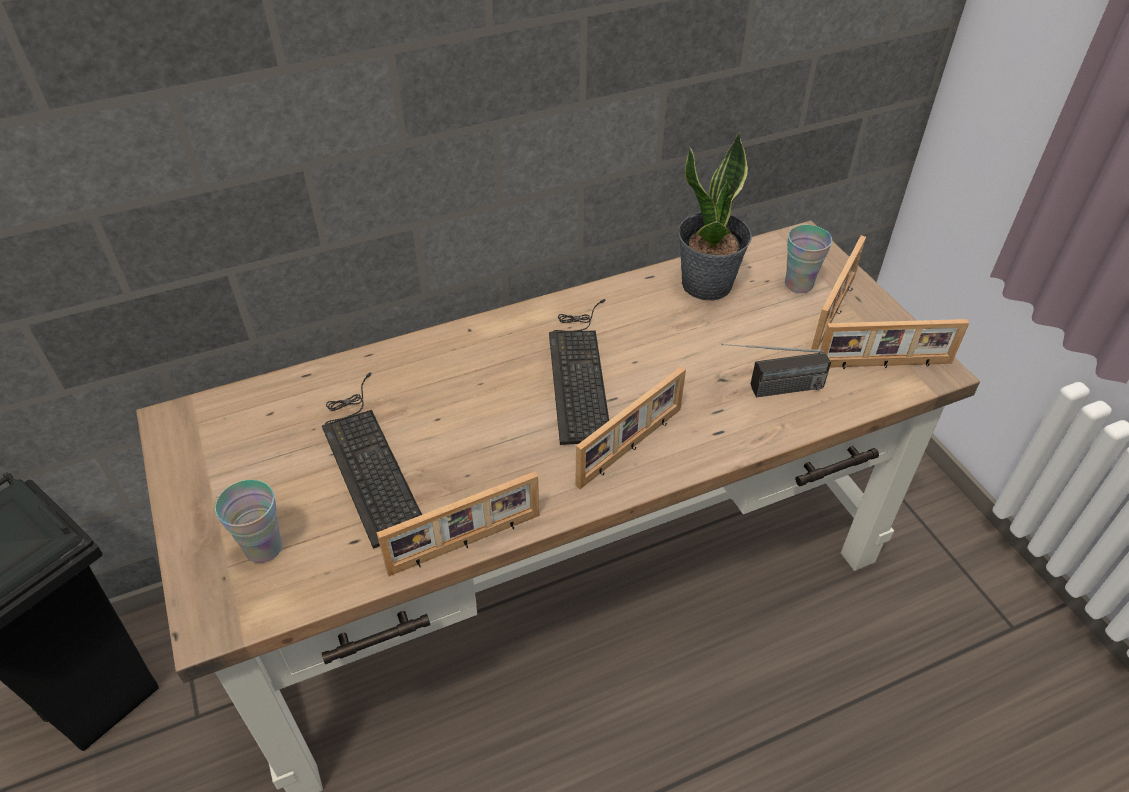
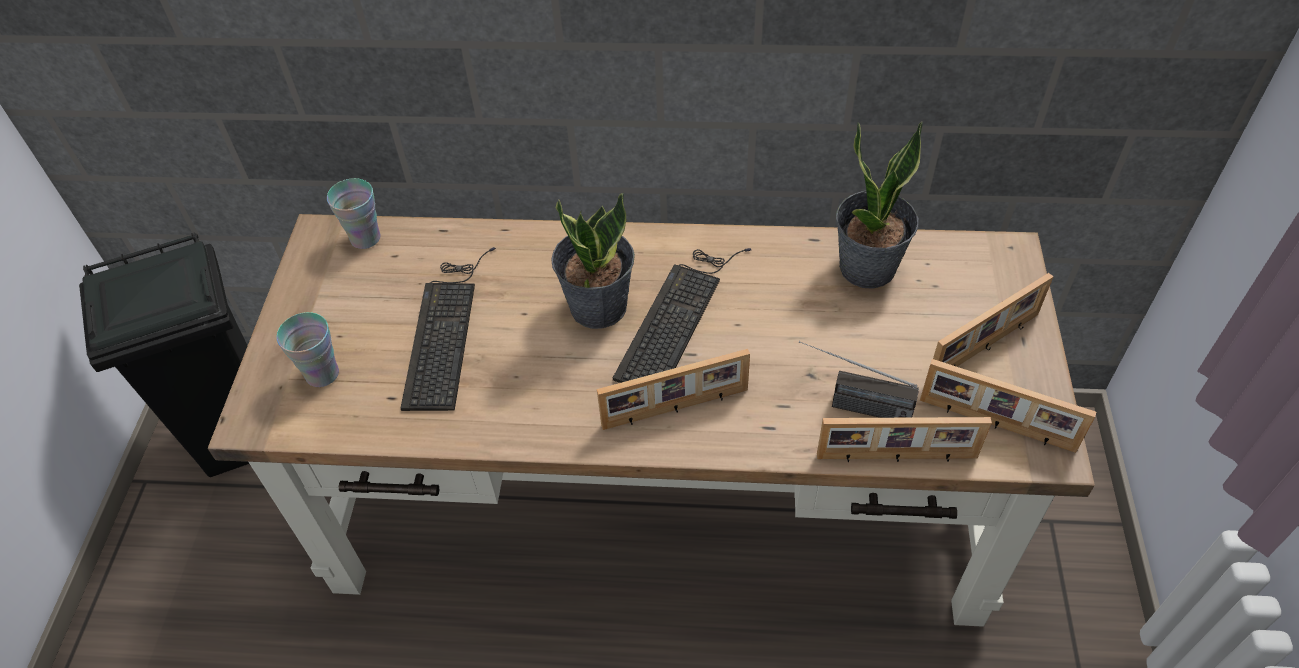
camera: 30 degrees right, 5 degrees up
picture frame [377,471,539,576] -> picture frame moved to [817,417,992,462]
cup [785,225,832,293] -> cup moved to [327,178,381,249]
none -> potted plant [551,193,635,329]

